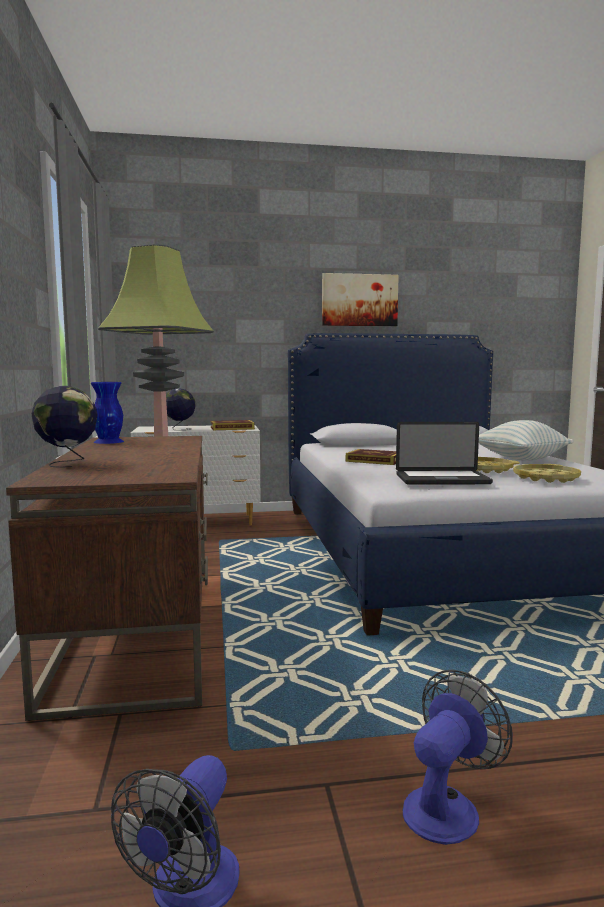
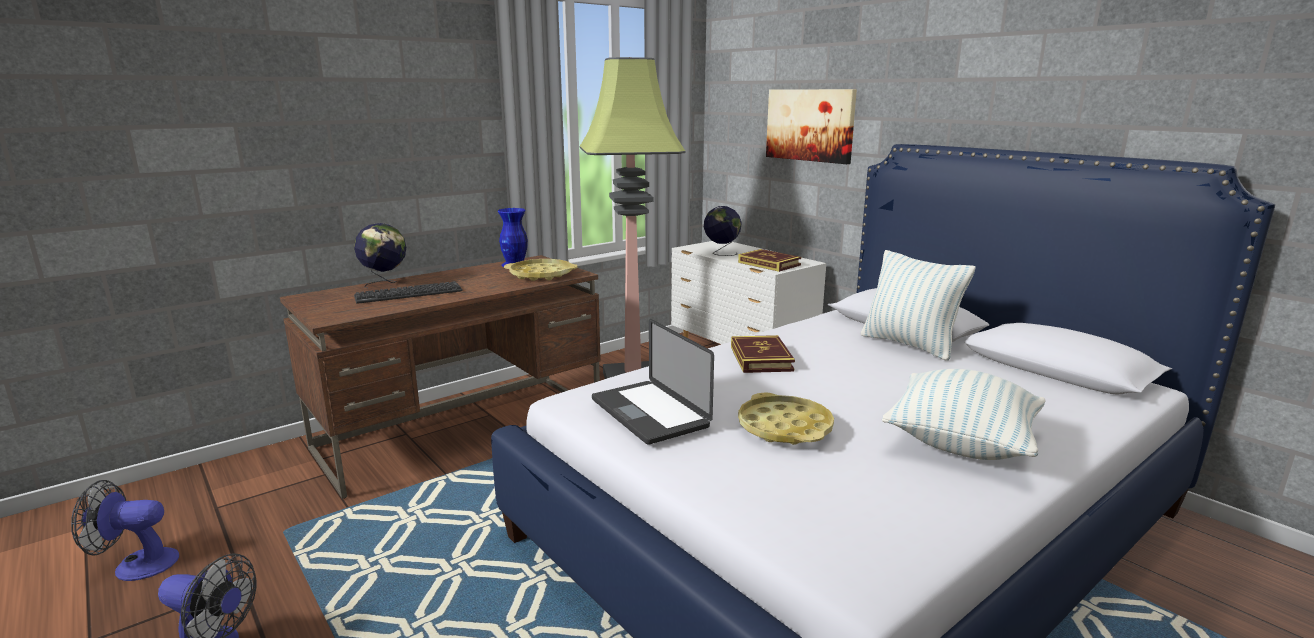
camera: 60 degrees right, 10 degrees up
picture [322,273,399,326] -> picture moved to [766,89,857,164]
yellow tray [513,464,581,483] -> yellow tray moved to [504,259,577,281]
none -> keyboard [354,281,463,304]
none -> pillow [861,250,976,361]

